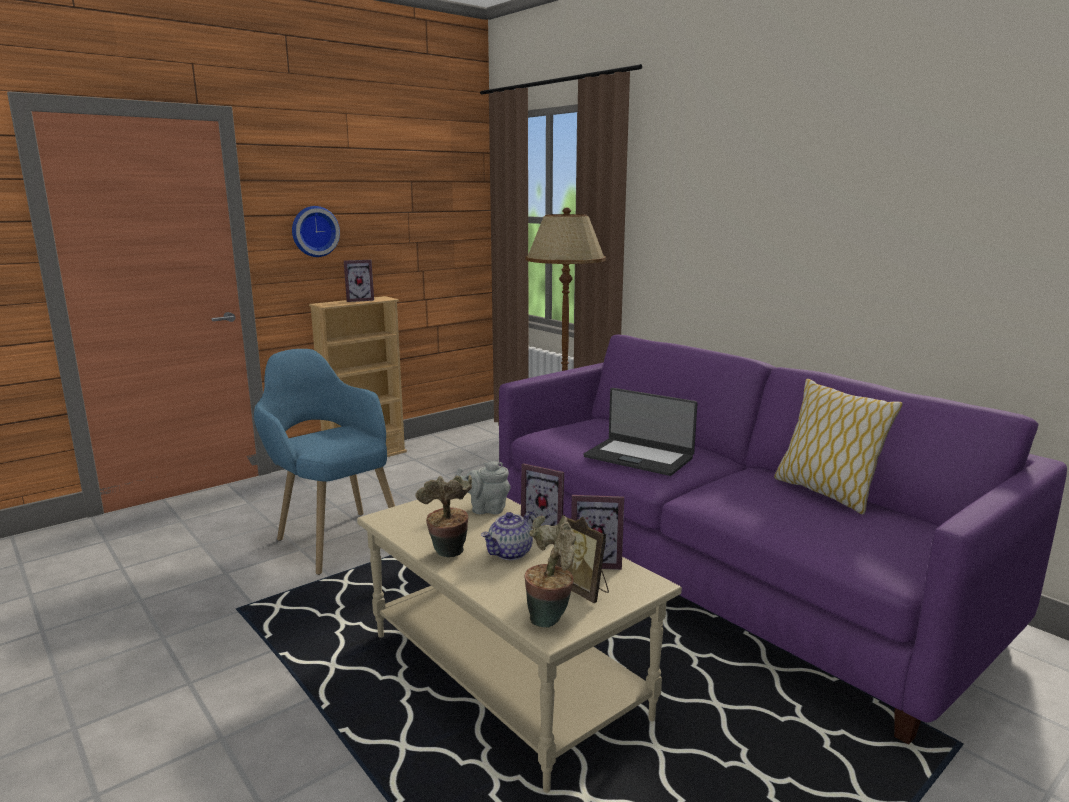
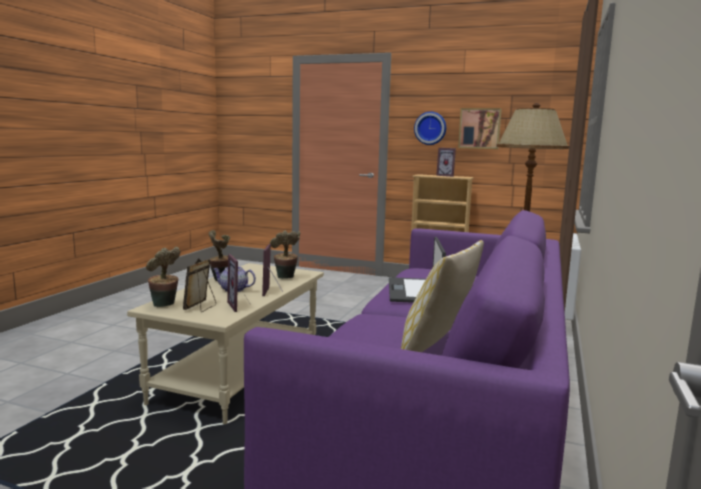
camera: 60 degrees right, 5 degrees down
blue armchair [254,349,395,575] -> none
grey teapot [455,461,511,514] -> potted plant [270,230,301,279]
none -> picture [458,108,502,149]

